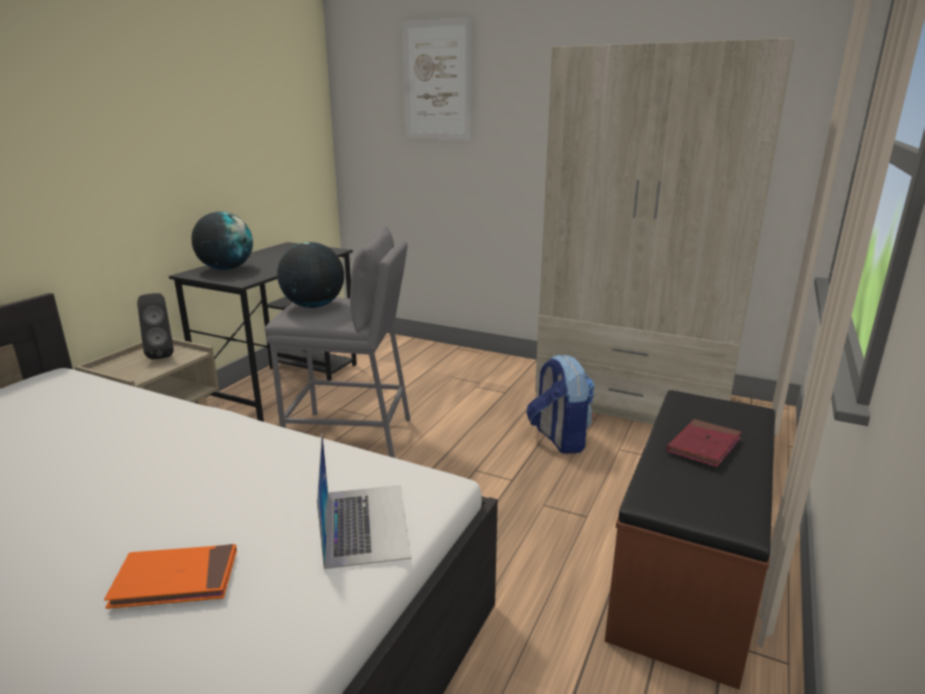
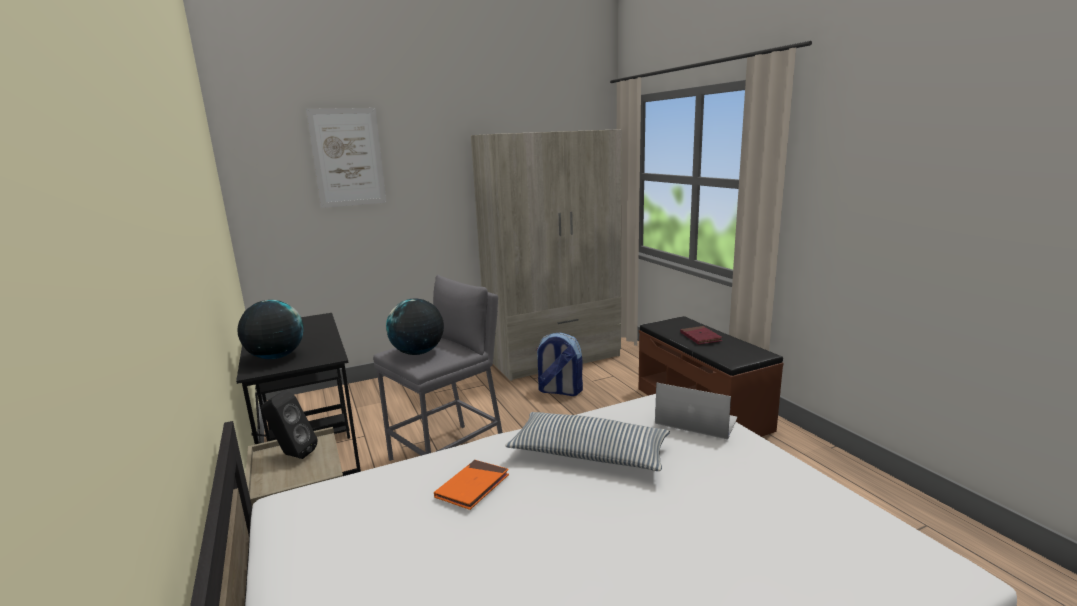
camera: 50 degrees left, 5 degrees down
orange book [104,544,237,609] -> orange book moved to [434,460,509,510]
none -> pillow [505,412,670,471]

